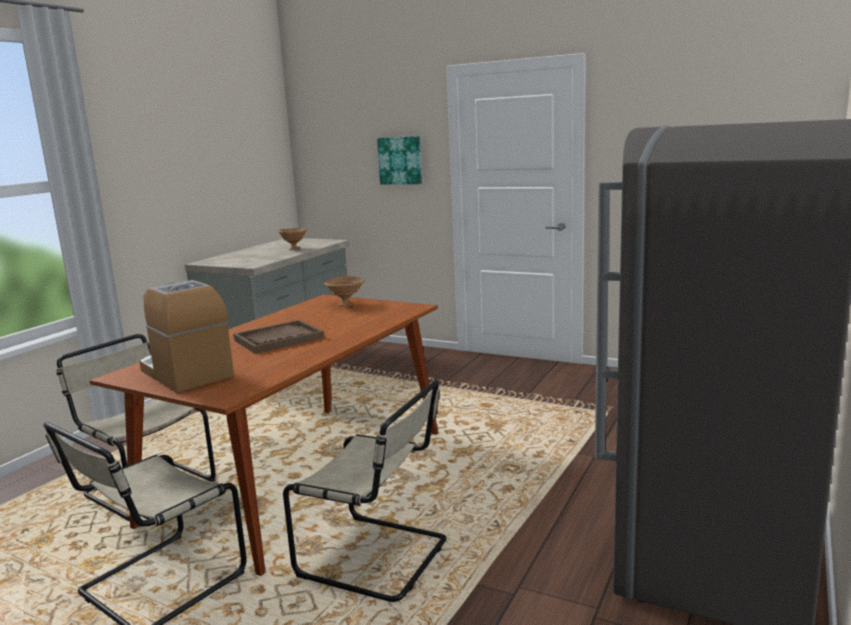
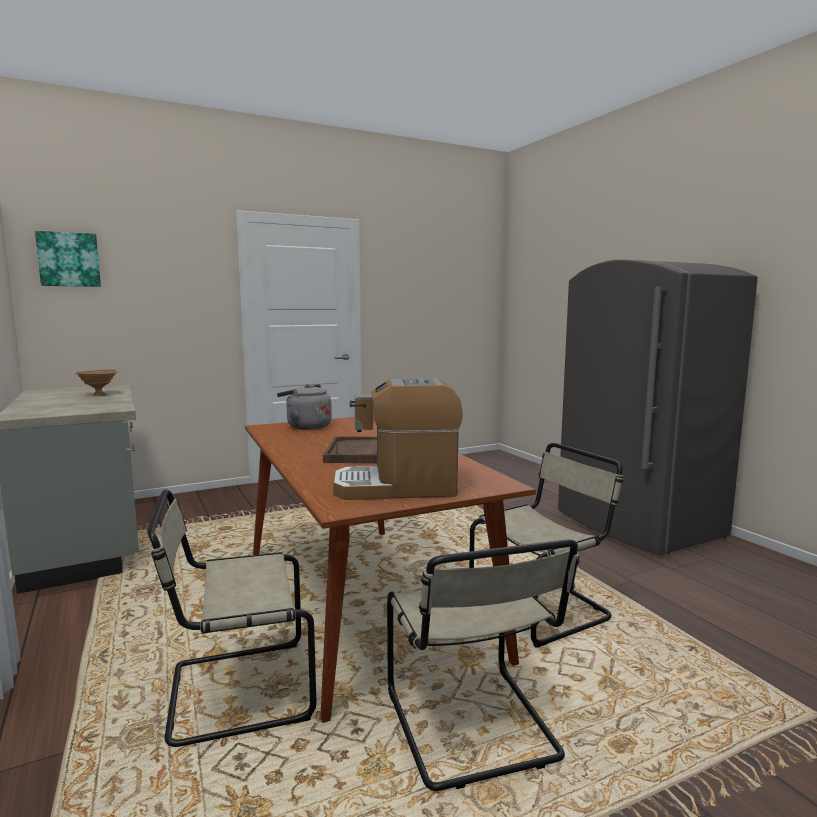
camera: 55 degrees left, 5 degrees down
brown bowl [324,276,365,306] -> grey kettle [277,384,332,430]
picture [377,136,422,184] -> picture moved to [35,231,101,287]

